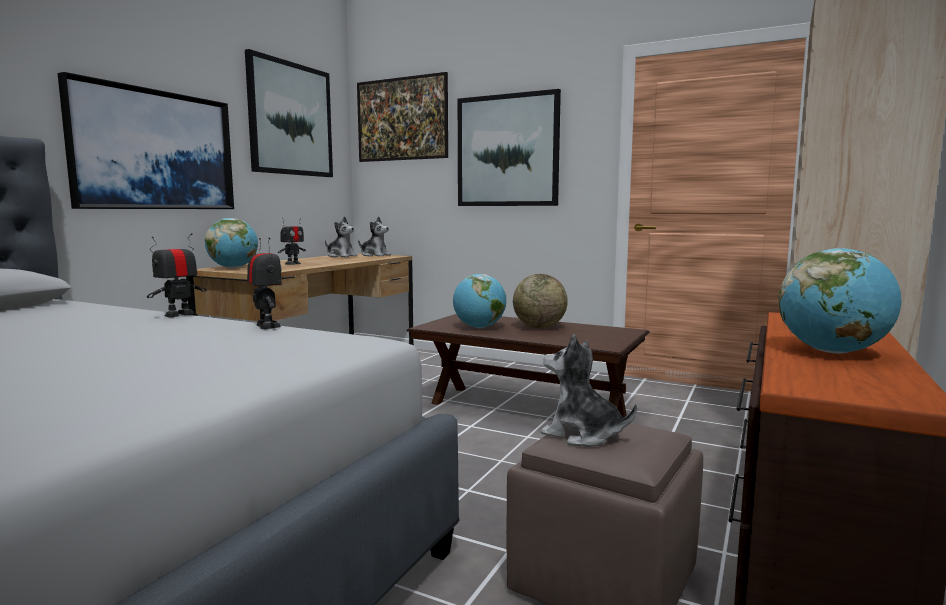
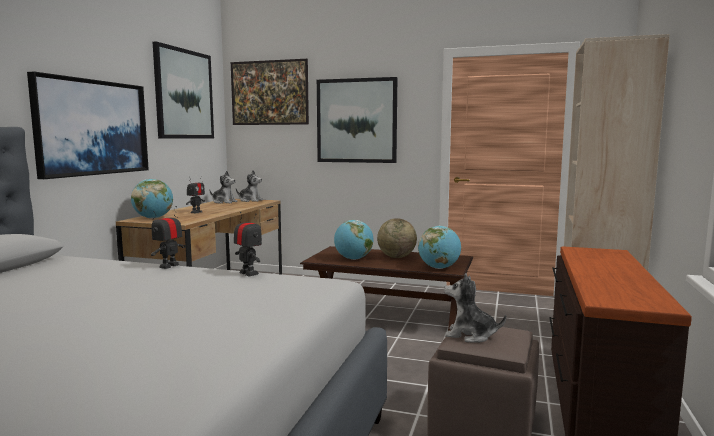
camera: 10 degrees left, 0 degrees up
globe [778,248,901,354] -> globe moved to [418,226,461,269]

